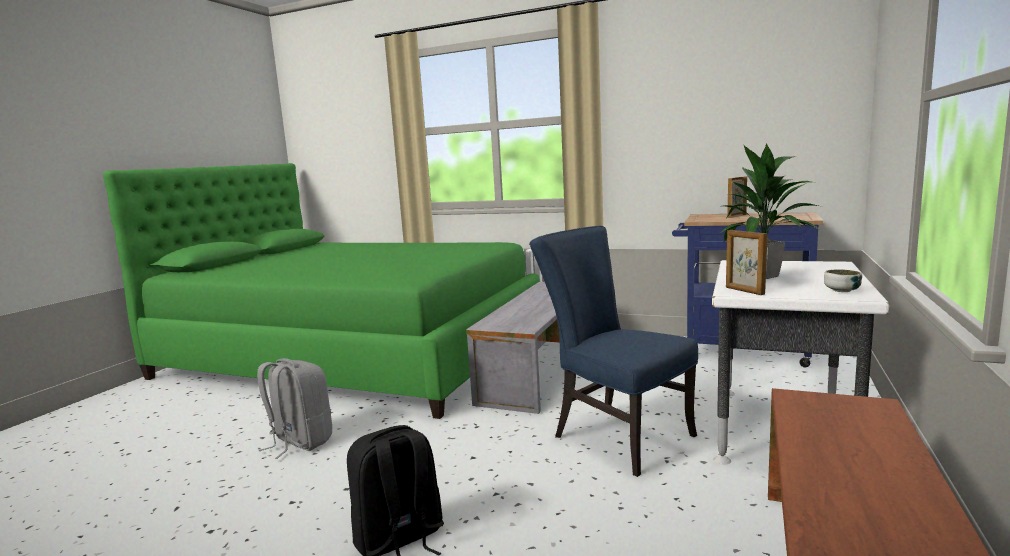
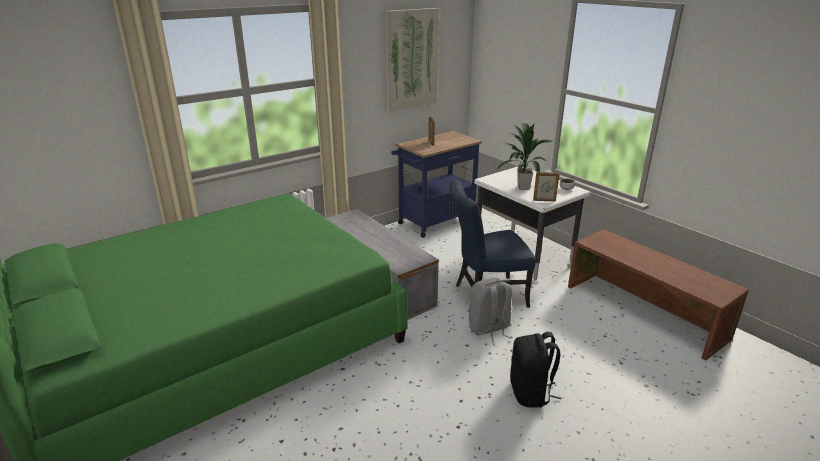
camera: 60 degrees left, 15 degrees up
grey backpack [257,358,332,459] -> grey backpack moved to [469,278,512,344]
none -> picture [385,8,439,112]

